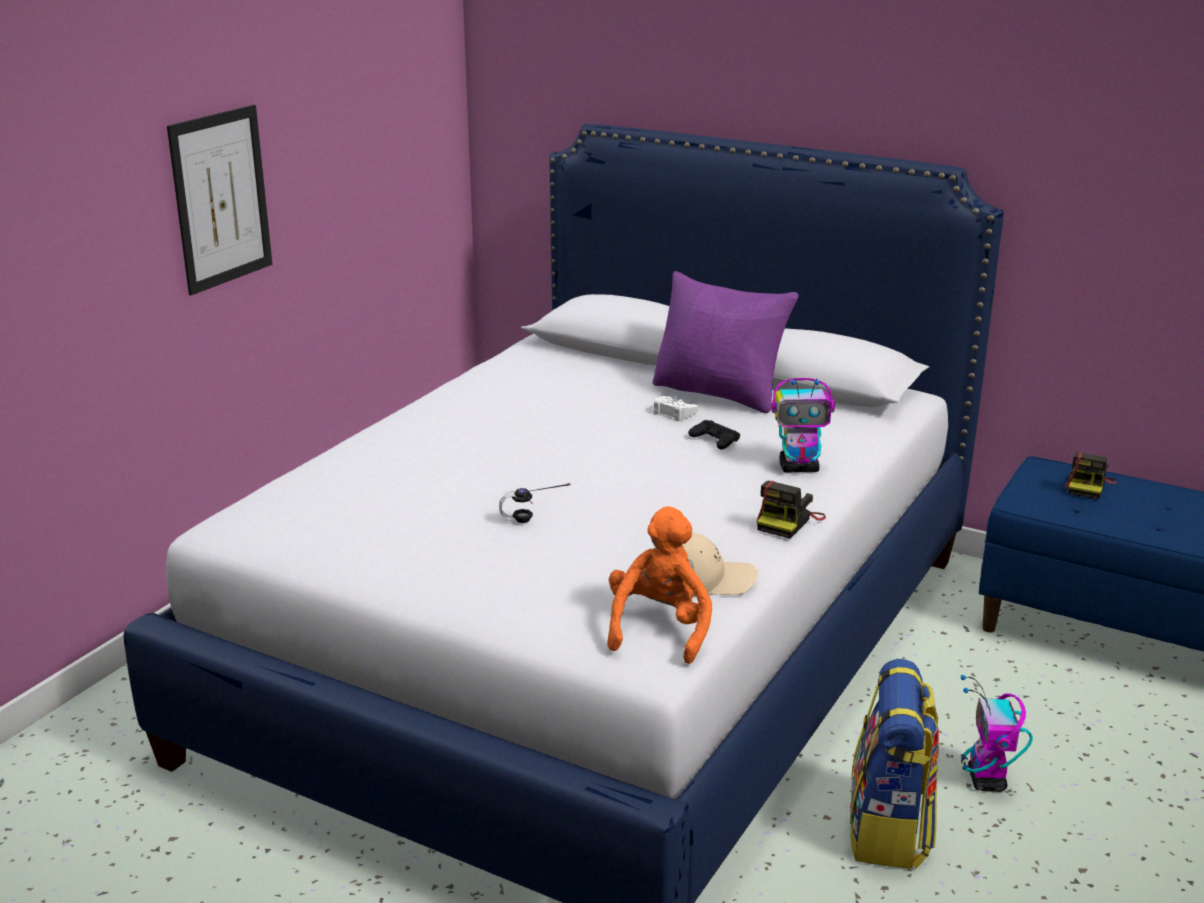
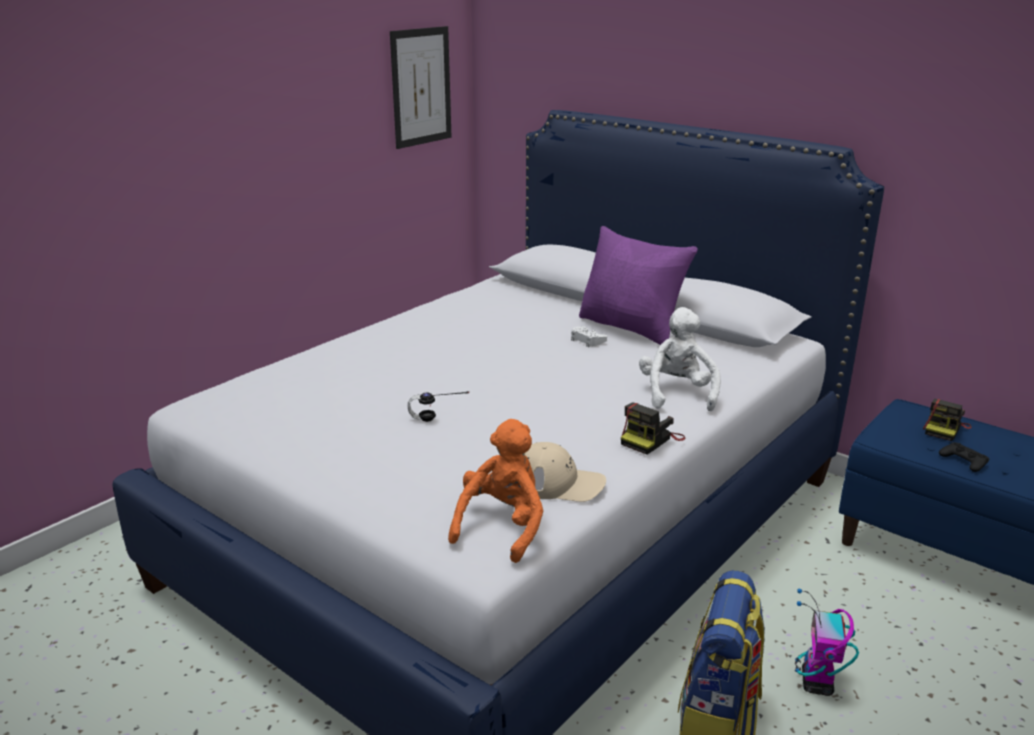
camera: 10 degrees right, 0 degrees up
picture [167,105,272,295] -> picture moved to [390,26,452,149]
black game controller [688,420,740,449] -> black game controller moved to [939,442,989,472]
toy robot [771,378,835,472] -> white plush toy [639,307,721,411]

